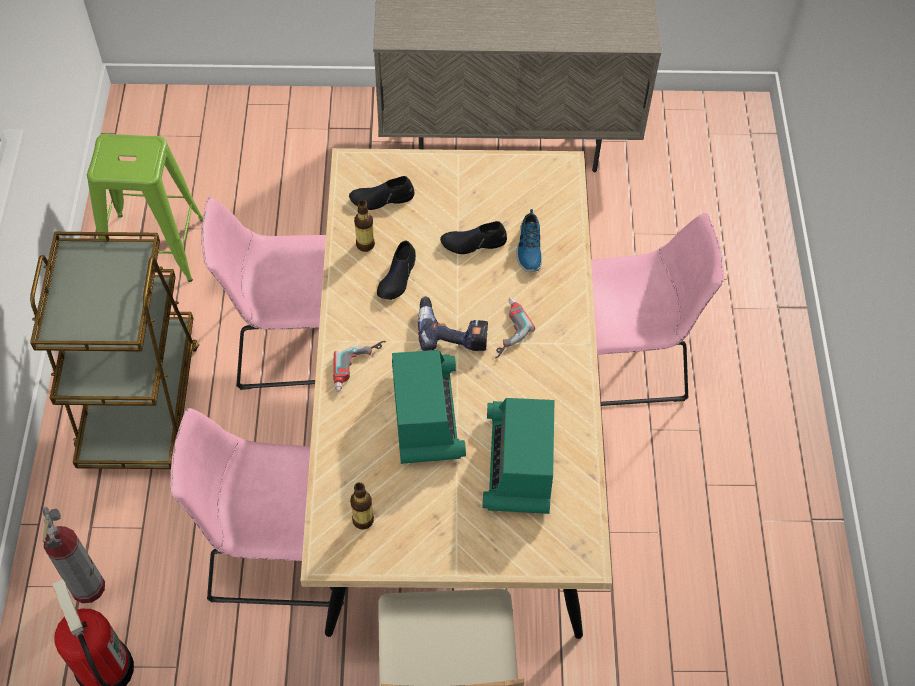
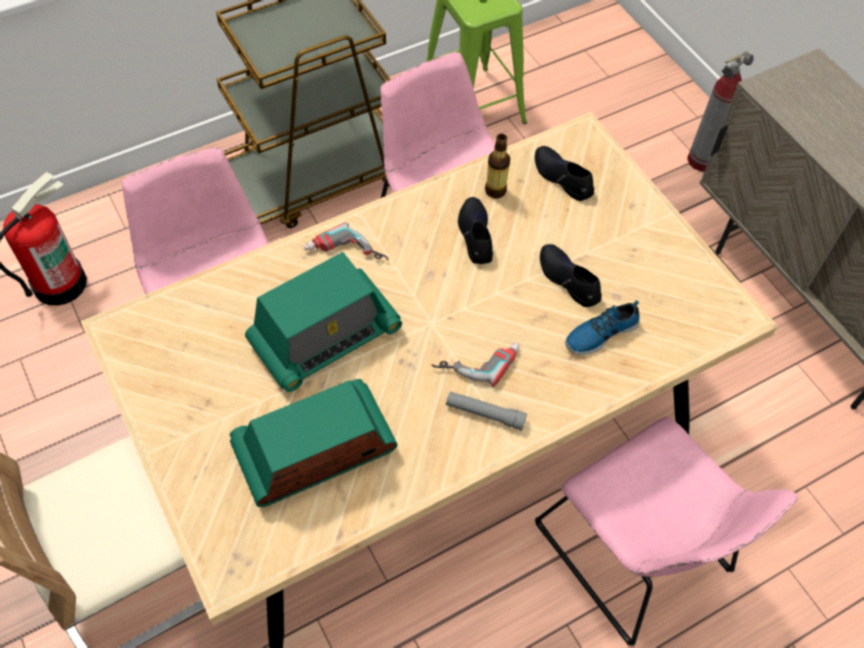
camera: 60 degrees right, 0 degrees up
fire extinguisher [43,507,105,603] -> fire extinguisher moved to [687,51,754,172]
bottle [350,482,374,530] -> none
black shoe [377,240,416,300] -> black shoe turned 90 degrees clockwise [458,197,493,264]
power drill [418,296,488,351] -> none
none -> grey flashlight [446,391,527,430]

